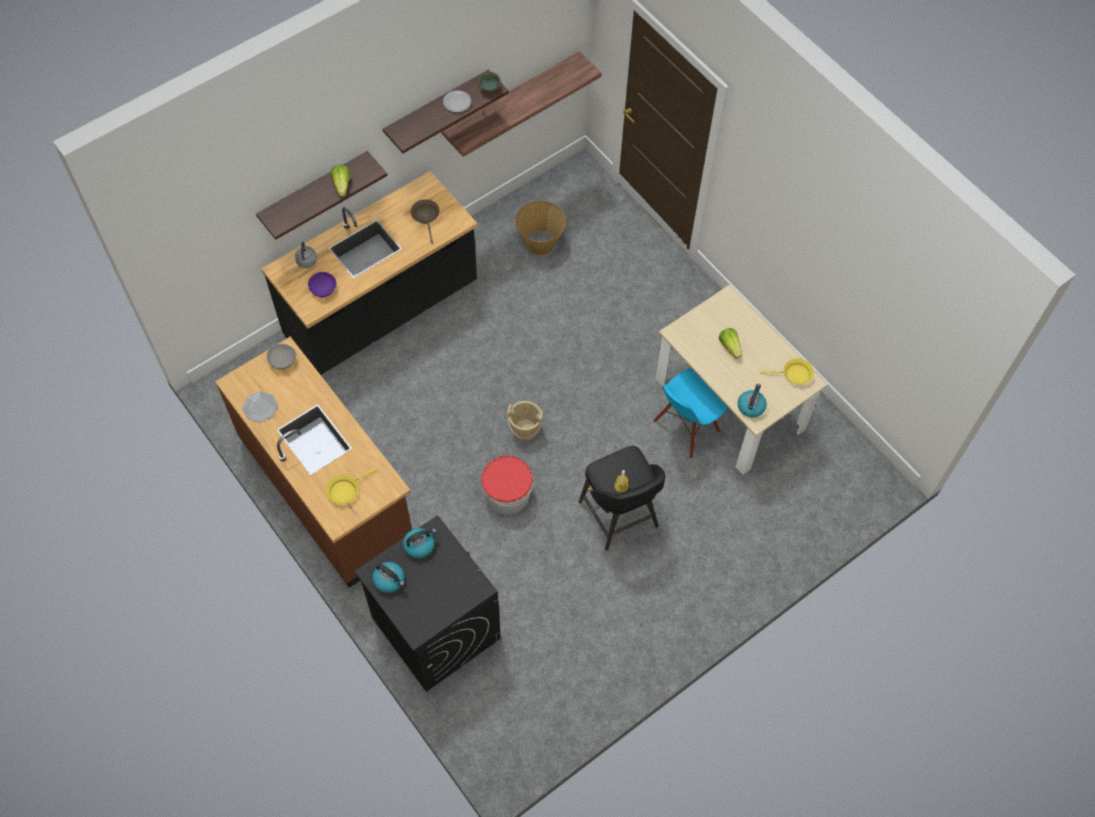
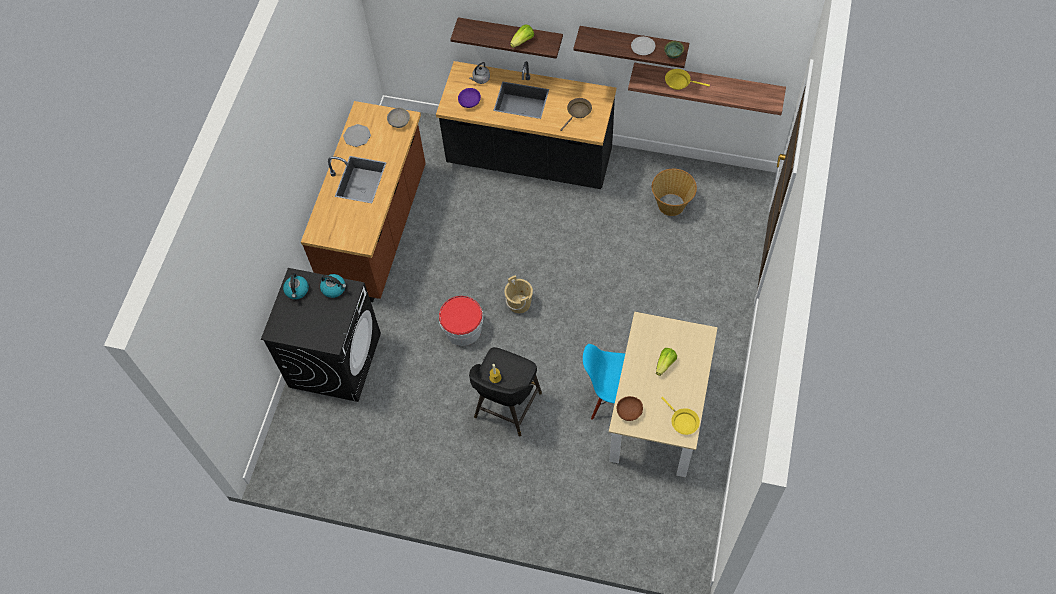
camera: 55 degrees right, 0 degrees up
yellow frying pan [326,468,377,504] -> yellow frying pan moved to [665,69,710,90]
kettle [738,384,767,417] -> brown bowl [617,396,643,421]

